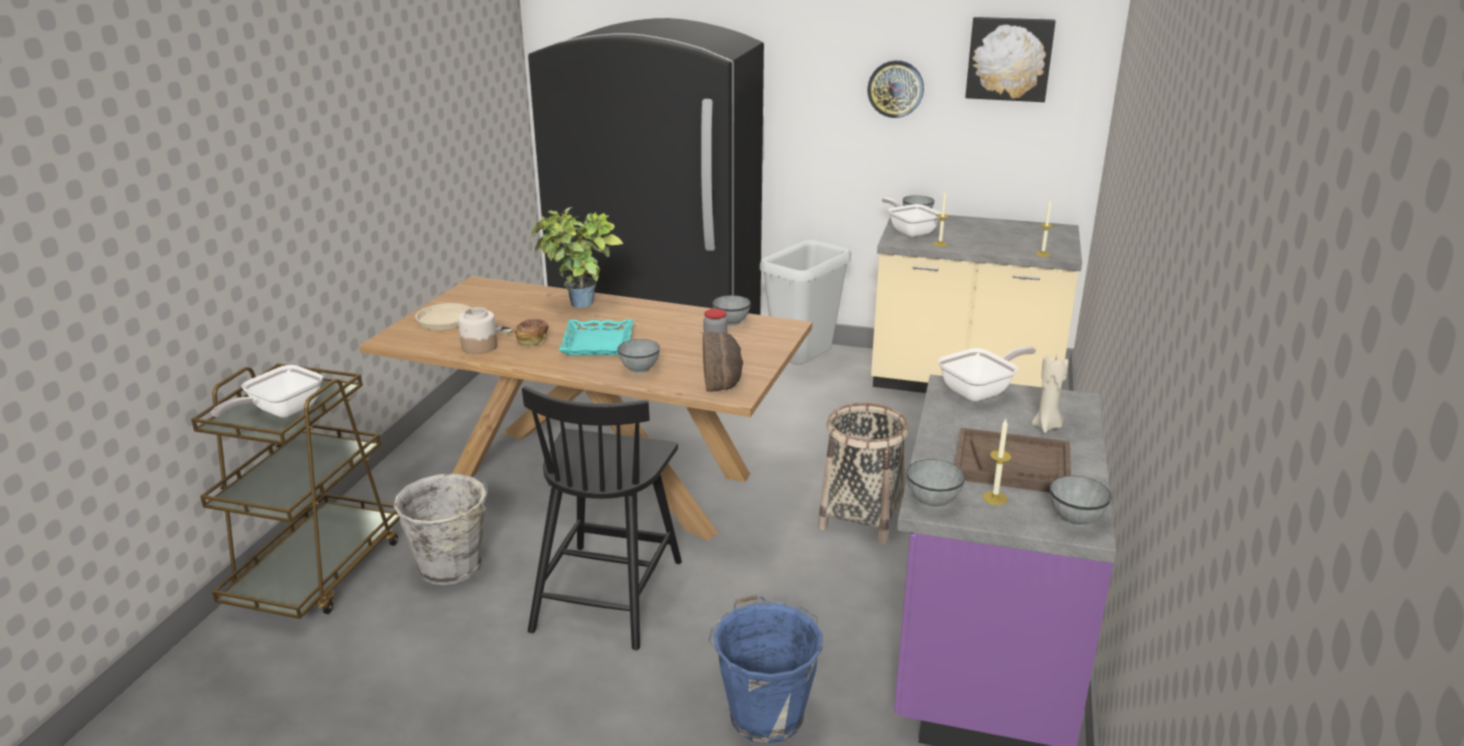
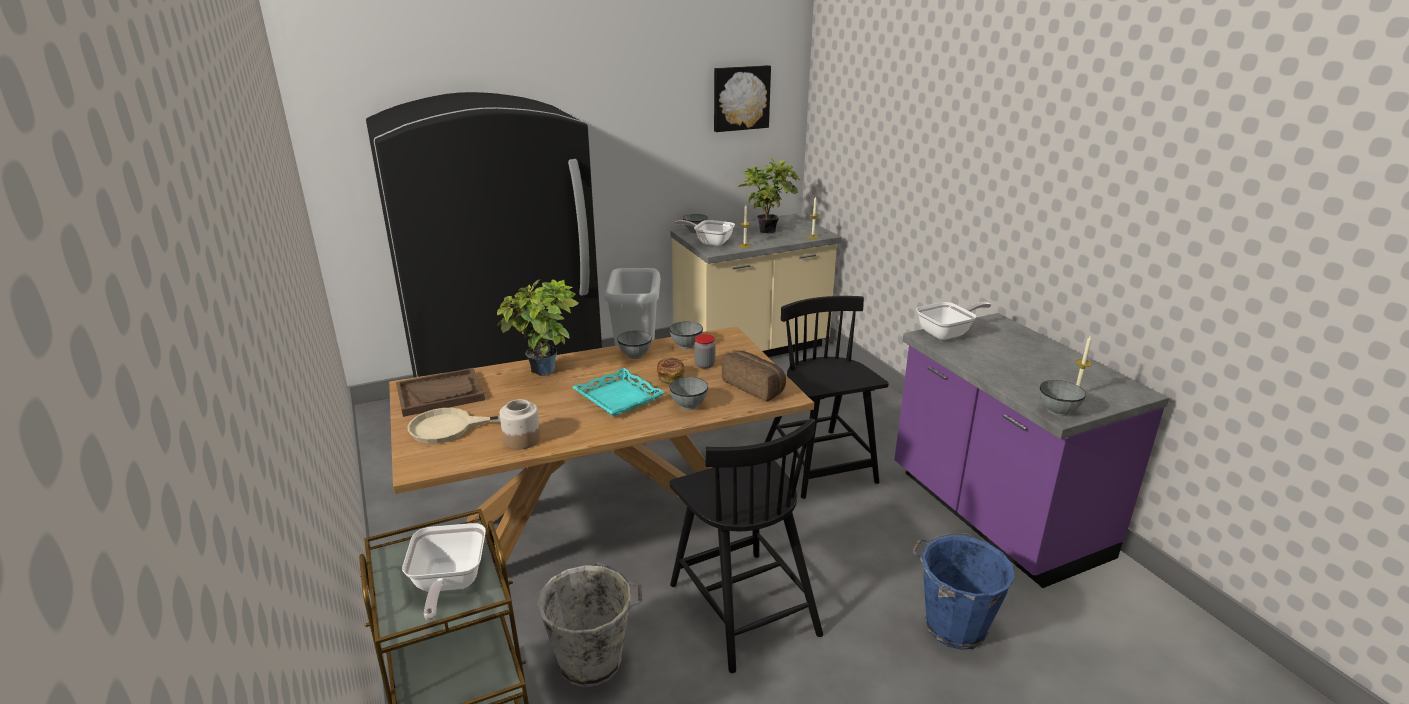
camera: 40 degrees left, 0 degrees up
bread [515,319,548,346] -> bread moved to [657,357,685,384]
basket [818,403,909,544] -> black chair [764,296,889,499]
wall clock [867,60,924,118] -> none
frying pan [938,346,1036,402] -> frying pan turned 45 degrees clockwise [916,302,991,340]
brown tray [955,428,1071,493] -> brown tray moved to [396,368,485,417]
beige candle [1031,355,1068,433] -> none
grey bowl [1050,476,1112,527] -> grey bowl moved to [617,331,652,359]
none -> potted plant [738,157,800,234]

